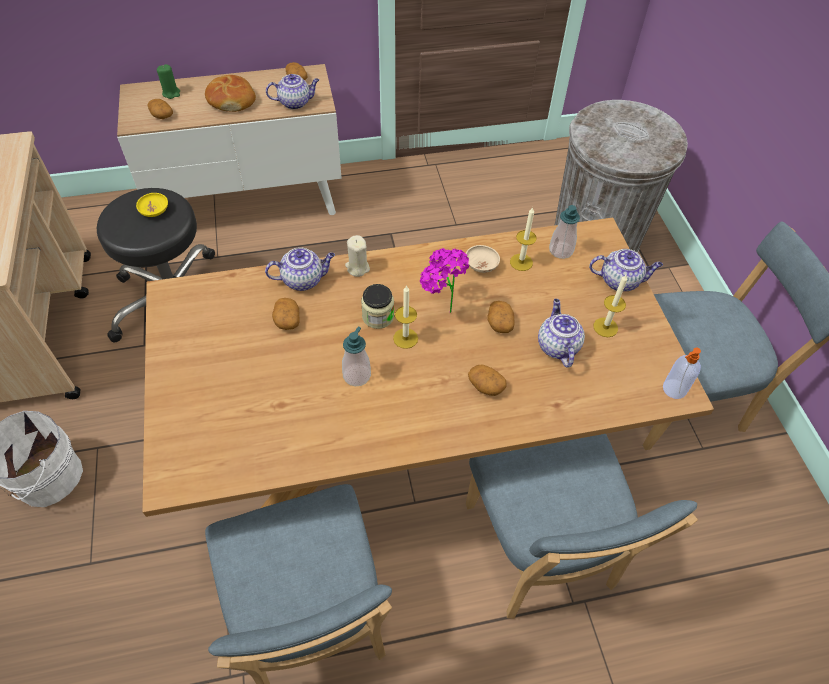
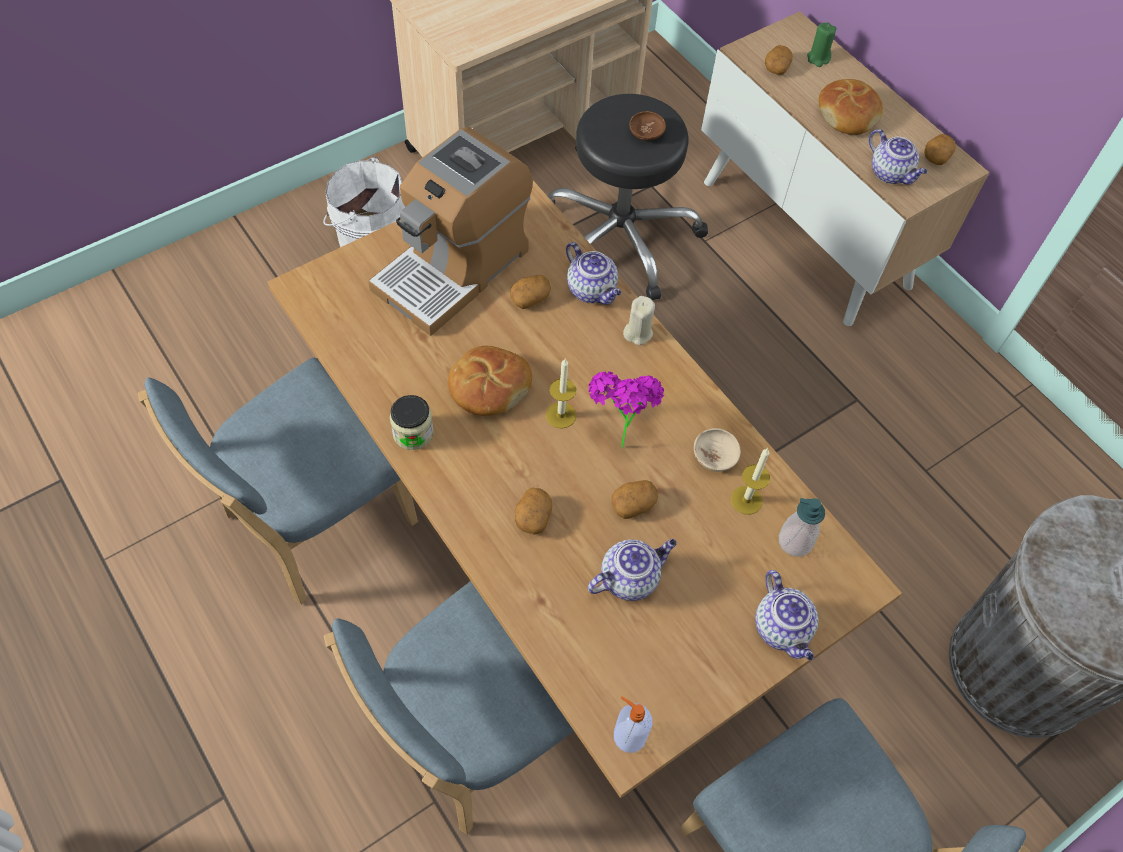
camera: 65 degrees right, 5 degrees up
yellow bowl [136,193,168,217] -> brown bowl [629,111,666,141]
soap dispenser [342,327,371,386] -> bread [448,346,532,416]
jar [361,284,394,329] -> jar moved to [390,395,434,450]
candle [593,275,627,337] -> none
none -> coffee machine [368,127,533,336]

